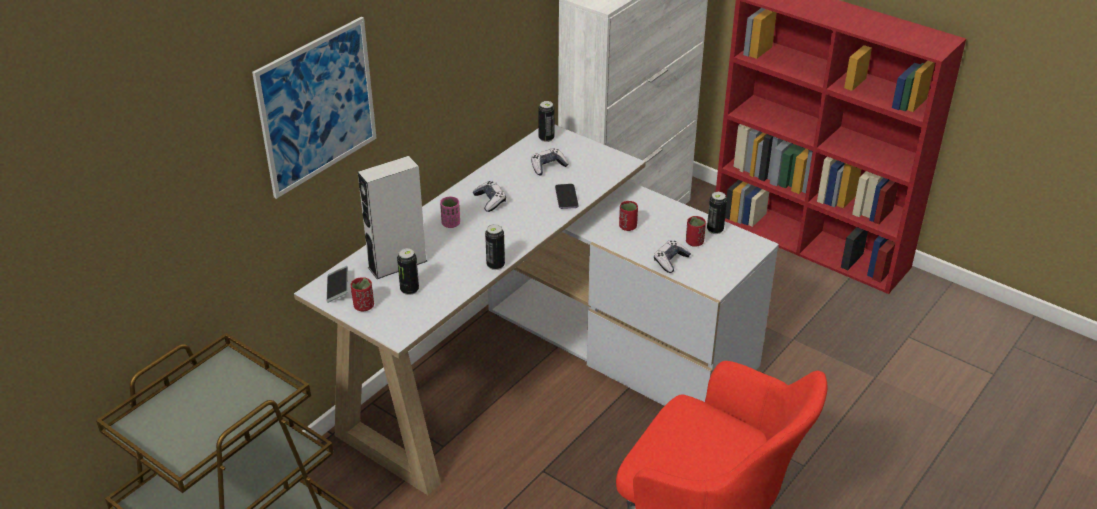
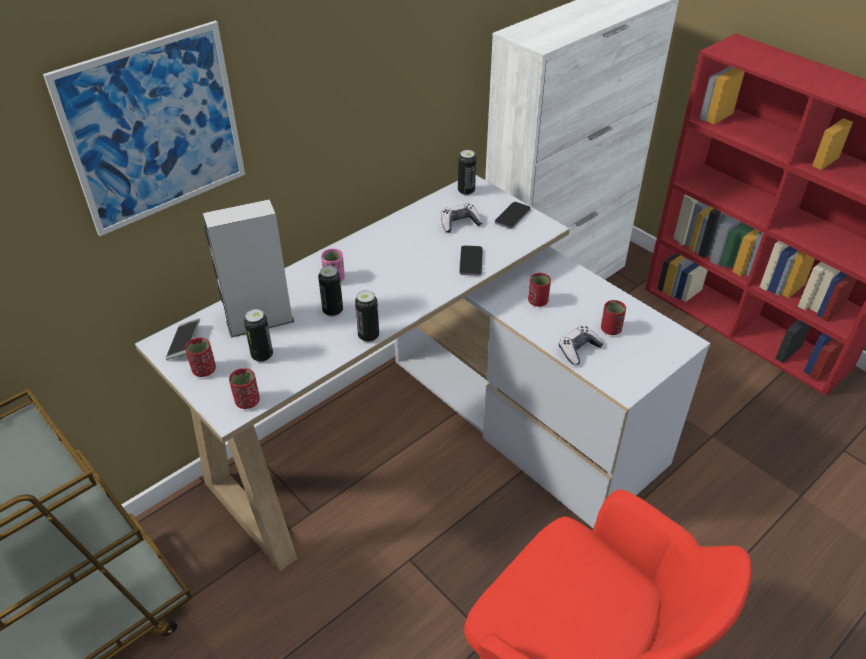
camera: 10 degrees right, 5 degrees up
game controller [473,181,506,212] -> none
can [707,192,727,234] -> can moved to [318,266,343,317]
none -> red cup [229,368,260,409]
none -> phone [495,202,531,229]

